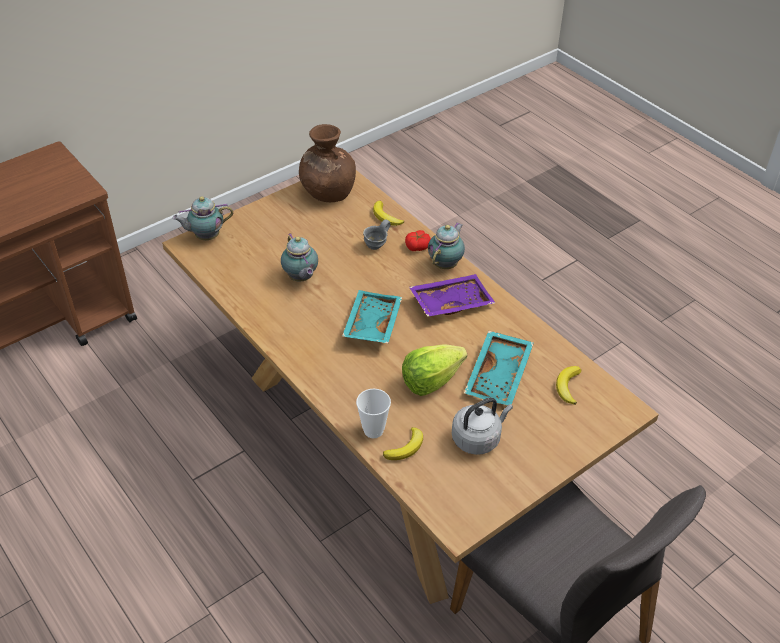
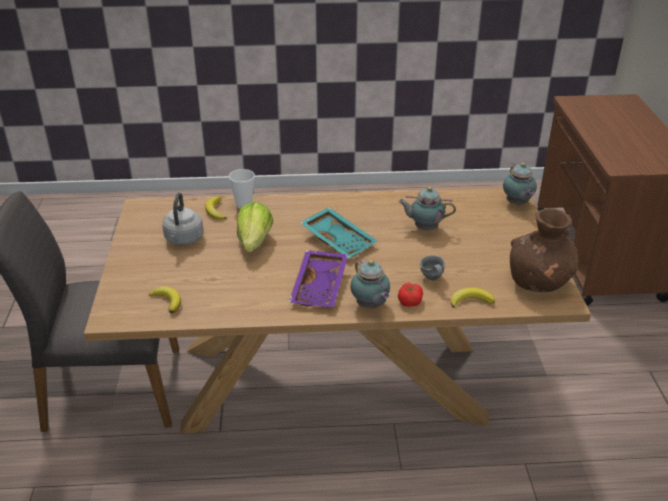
camera: 125 degrees right, 10 degrees down
teapot [172,196,233,240] -> teapot turned 150 degrees clockwise [503,163,537,205]
turquoise tray [464,331,534,405] -> none

